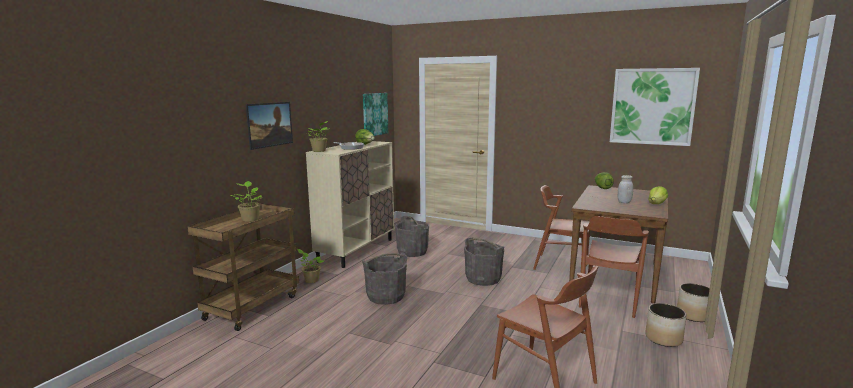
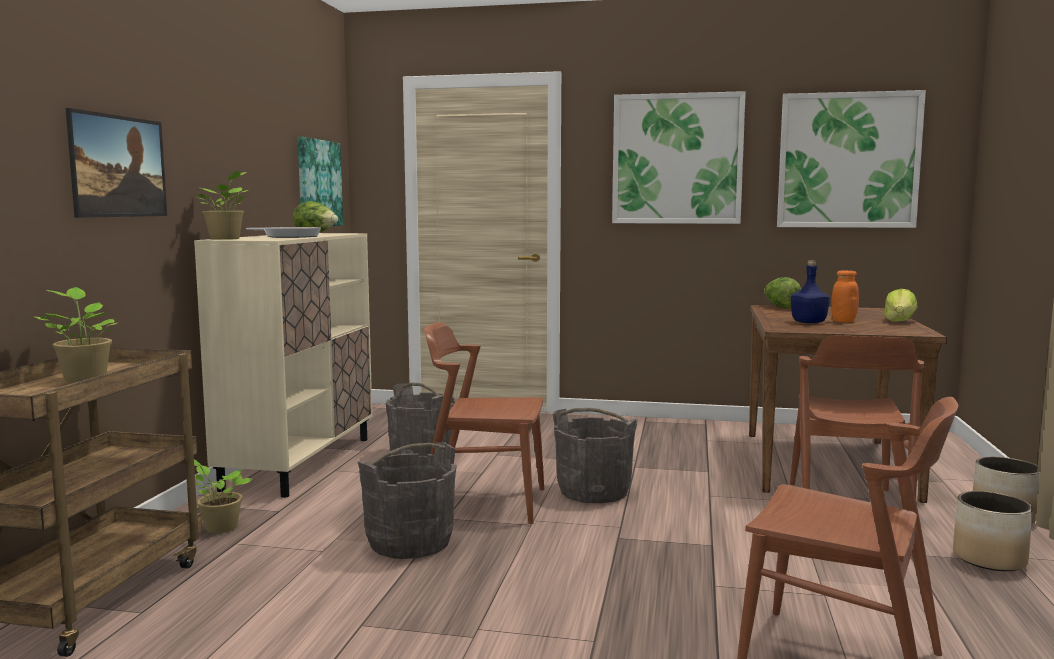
camera: 15 degrees left, 5 degrees down
brown chair [533,185,590,270] -> brown chair moved to [424,322,544,524]
white jar [618,175,633,203] -> orange jar [831,270,859,323]
none -> picture [612,91,746,224]
none -> blue bottle [791,260,830,323]

